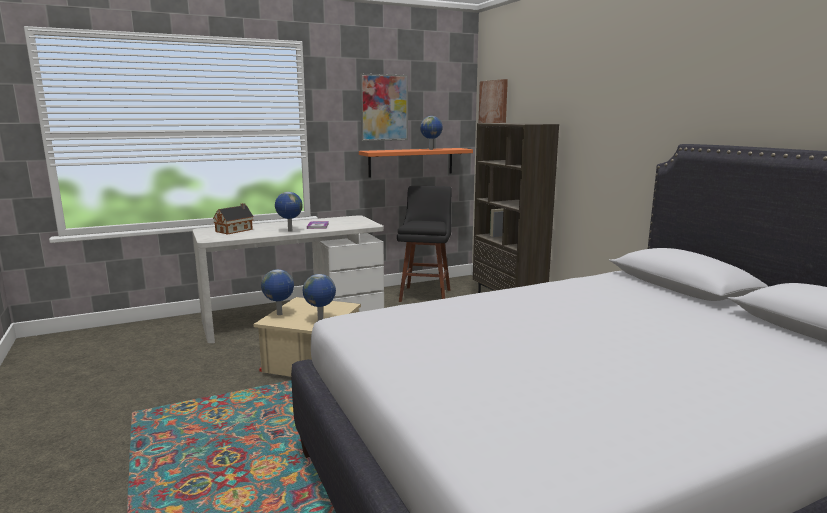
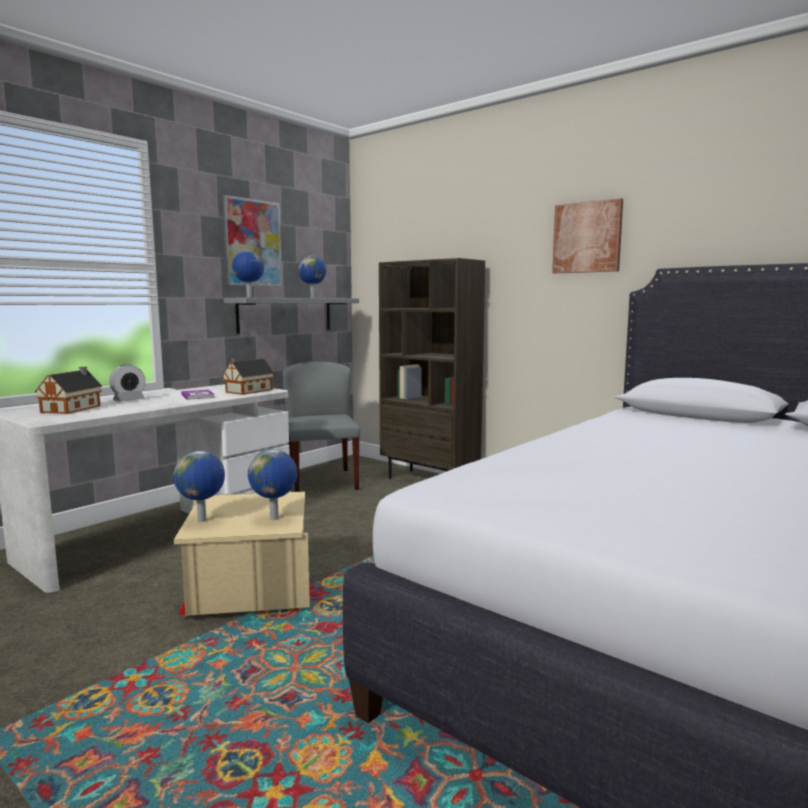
camera: 25 degrees left, 5 degrees down
globe [275,192,303,232] -> globe moved to [232,250,264,298]
orange shelf [359,148,473,178] -> grey shelf [224,298,359,334]
black stool [397,186,452,302] -> grey chair [283,362,361,492]
picture [479,79,508,123] -> picture moved to [552,198,623,273]
none -> alarm clock [109,364,145,402]
none -> toy house [222,358,274,395]

